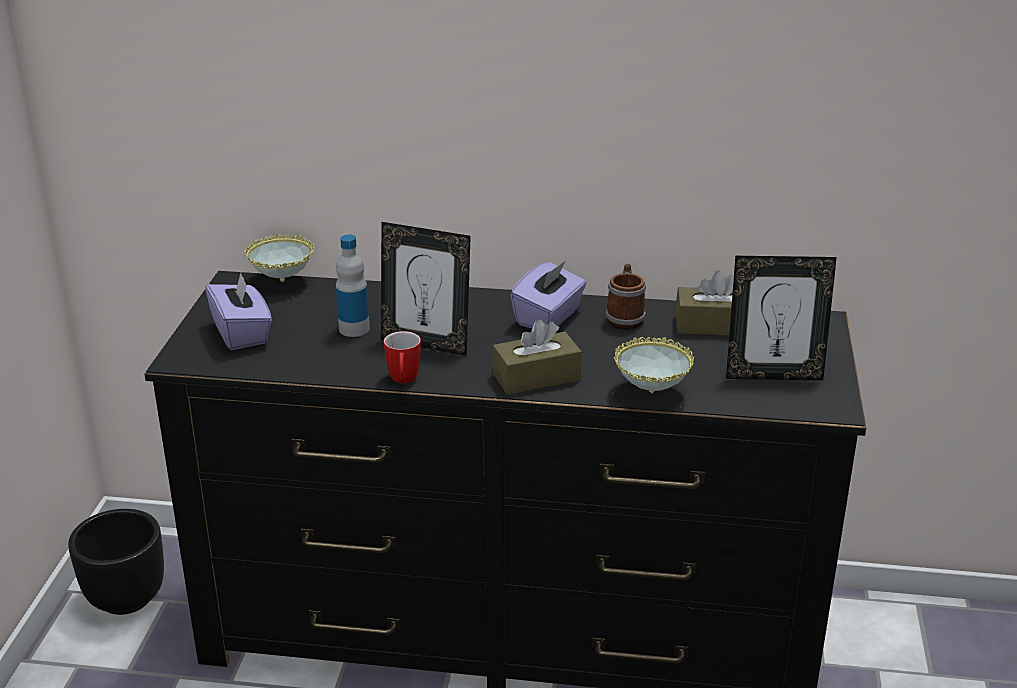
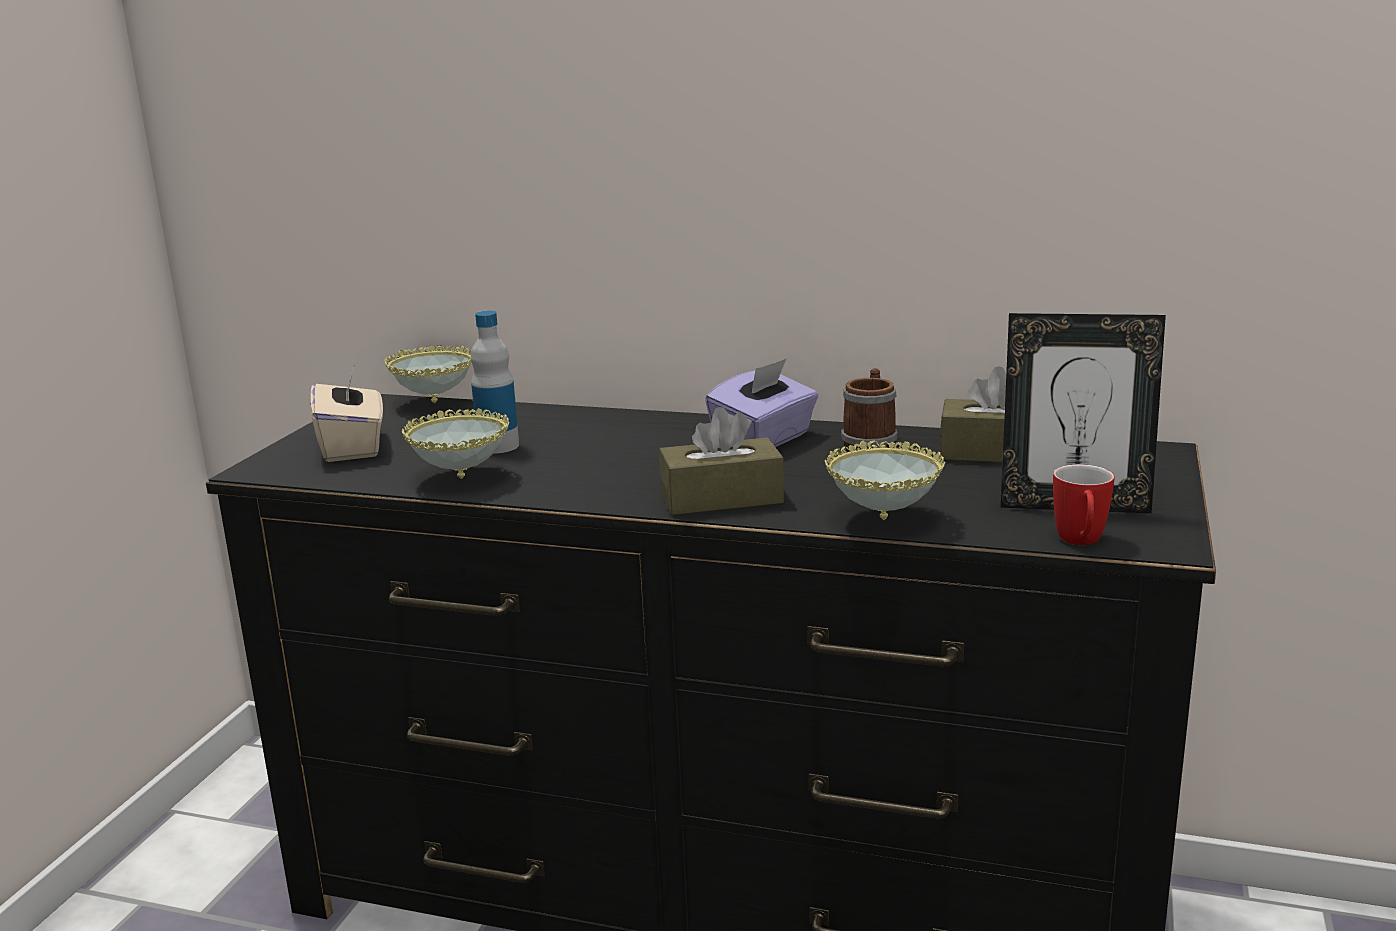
camera: 10 degrees right, 10 degrees down
black planter [68,509,164,615] -> none
purple tissue box [205,273,272,350] -> beige tissue box [310,364,383,462]
picture frame [381,222,471,356] -> none
mug [384,331,421,383] -> mug moved to [1053,464,1115,545]
none -> bowl [402,408,509,479]

